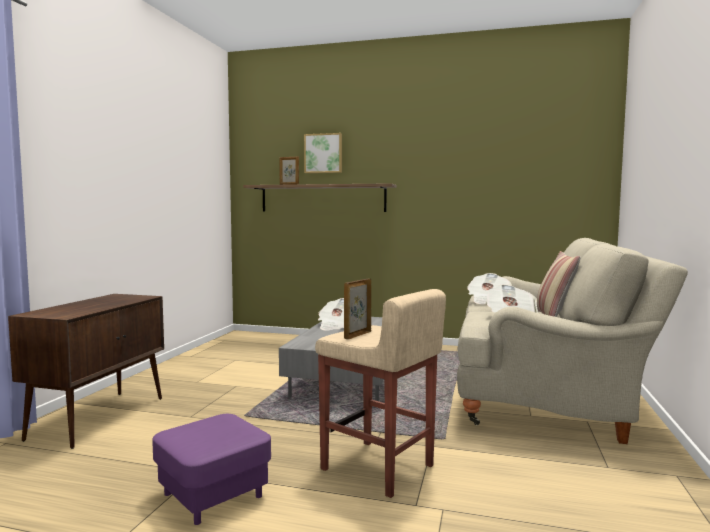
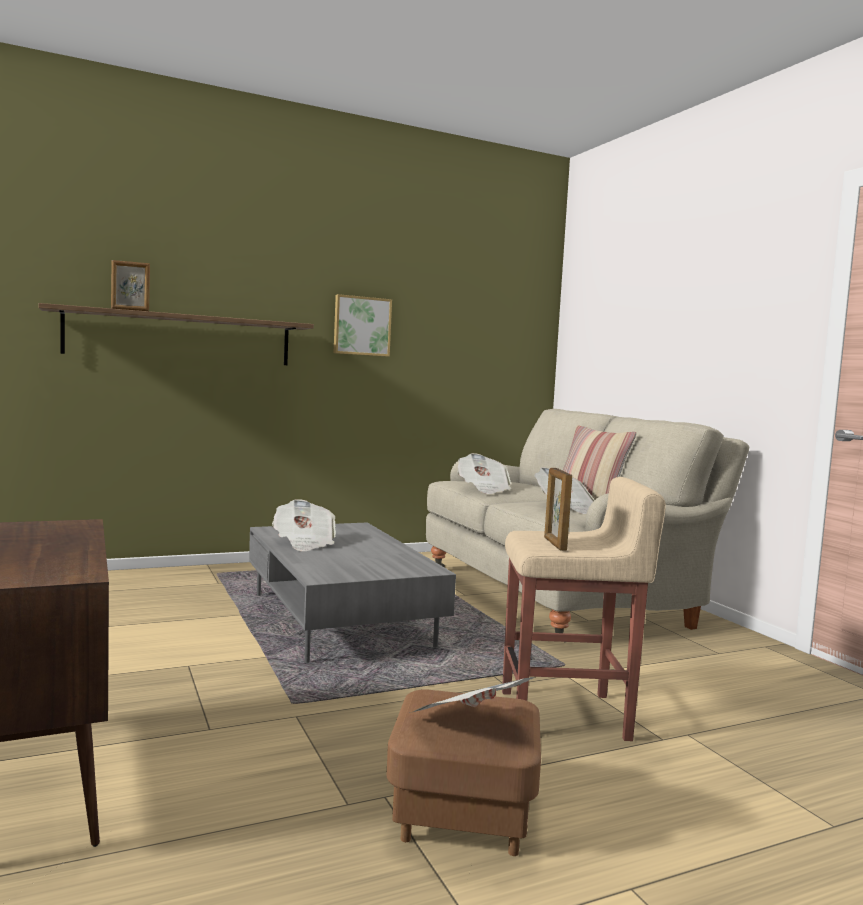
camera: 40 degrees left, 0 degrees up
purple ottoman [152,414,271,525] -> brown ottoman [386,689,541,856]
picture [304,133,342,173] -> picture moved to [334,294,392,356]
none -> newspaper [409,677,535,713]

